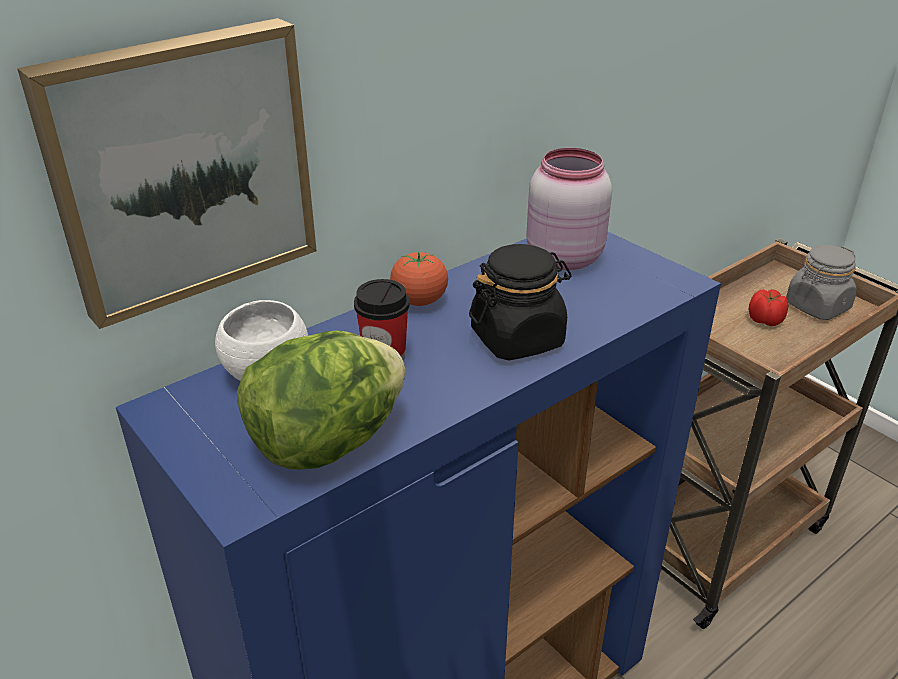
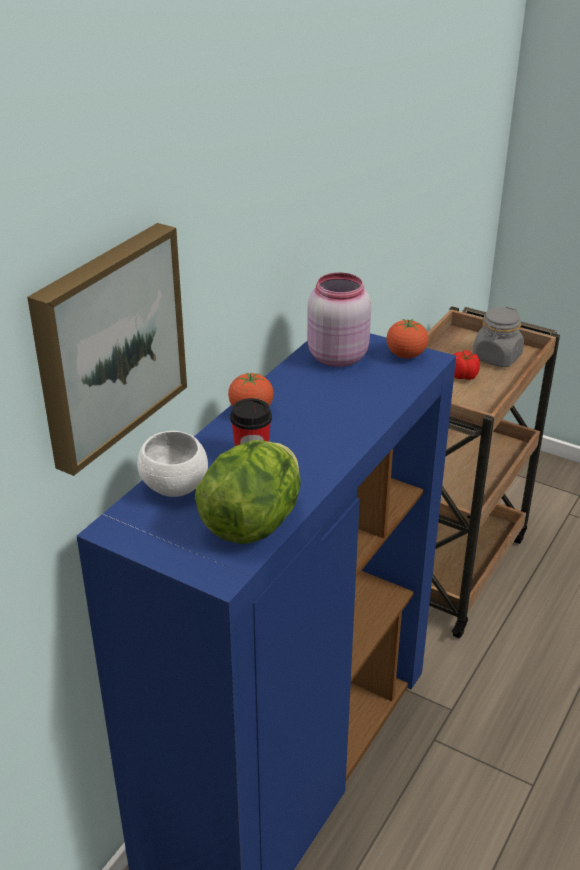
camera: 20 degrees left, 0 degrees up
black jar [469,244,572,360] -> none
none -> tomato [387,319,428,358]

